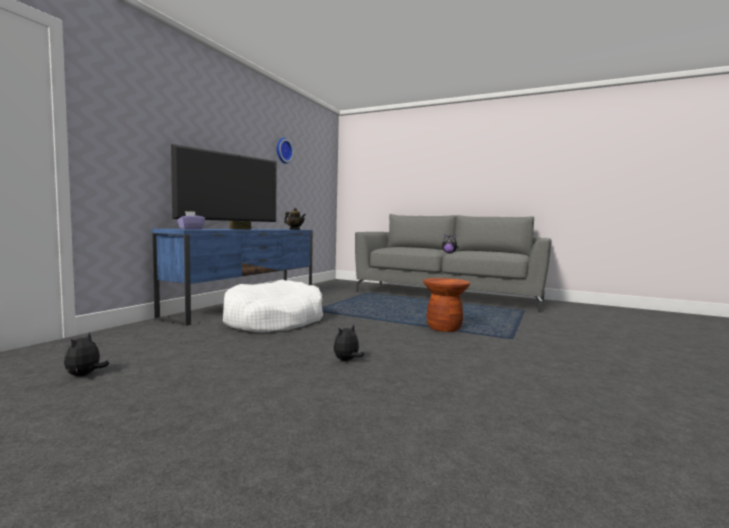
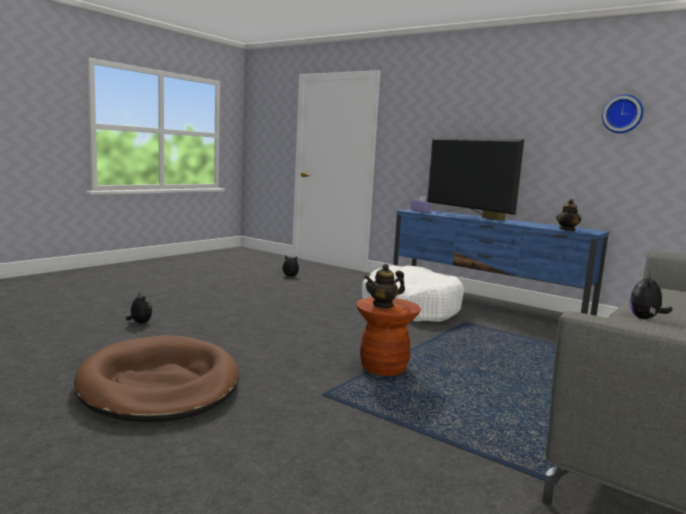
camera: 100 degrees right, 5 degrees up
plush toy [334,324,364,361] -> plush toy moved to [126,292,152,324]
none -> brown dog bed [74,335,239,422]
none -> teapot [364,264,405,308]

